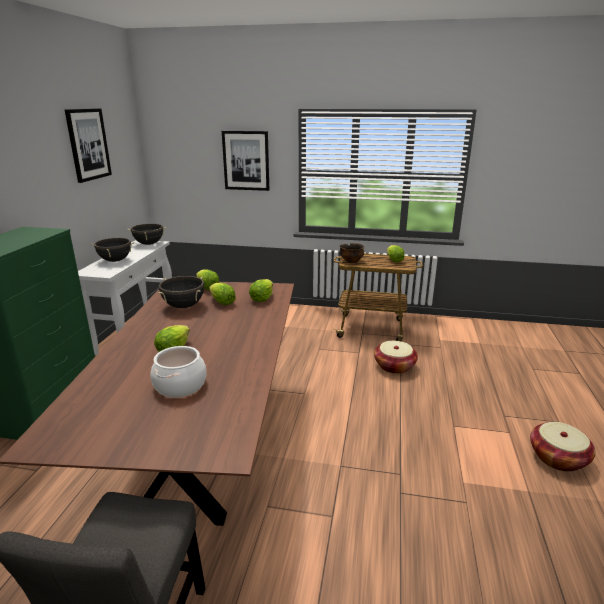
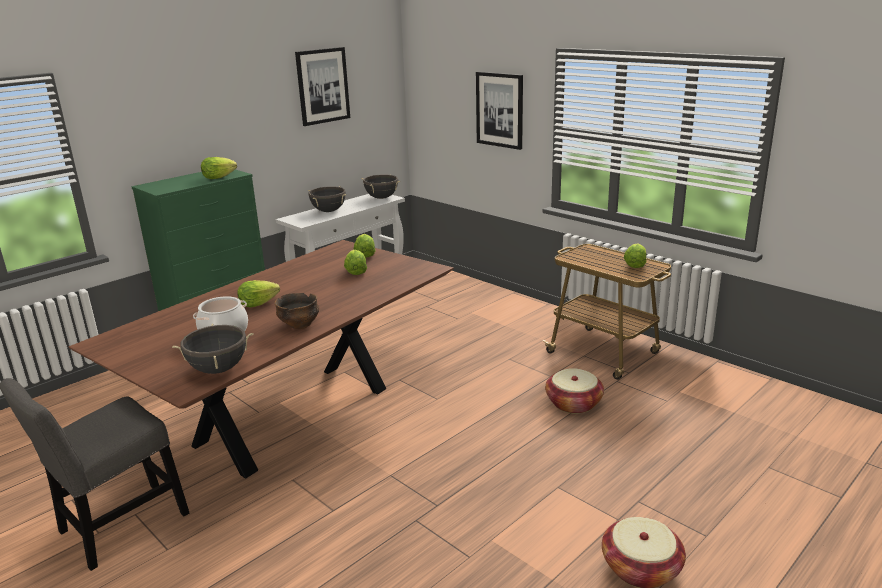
camera: 35 degrees right, 0 degrees up
black cooking pot [158,276,204,308] -> black cooking pot moved to [172,324,254,374]
lettuce [249,279,273,302] -> lettuce moved to [201,157,237,179]
bowl [340,243,364,263] -> bowl moved to [275,293,319,329]

